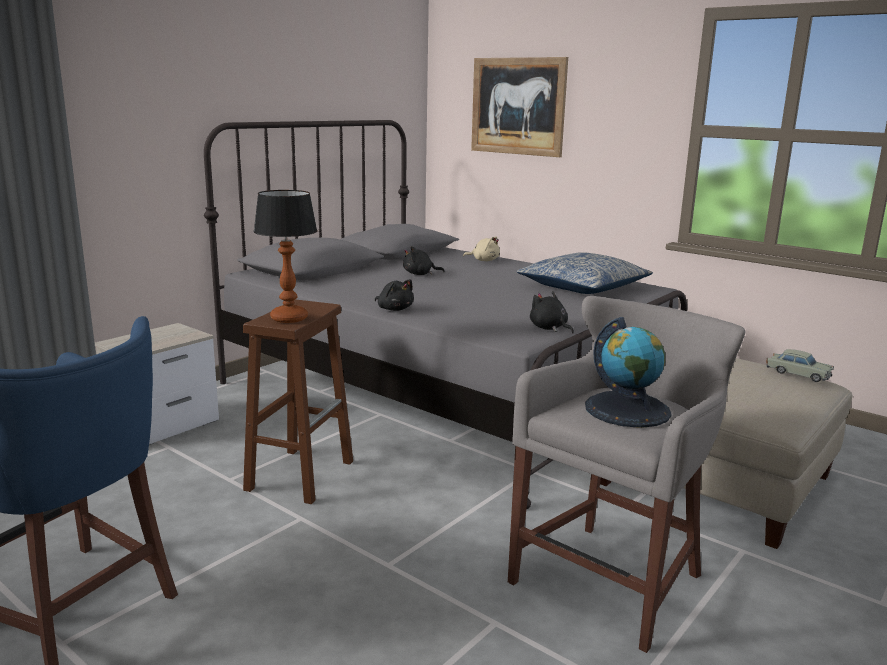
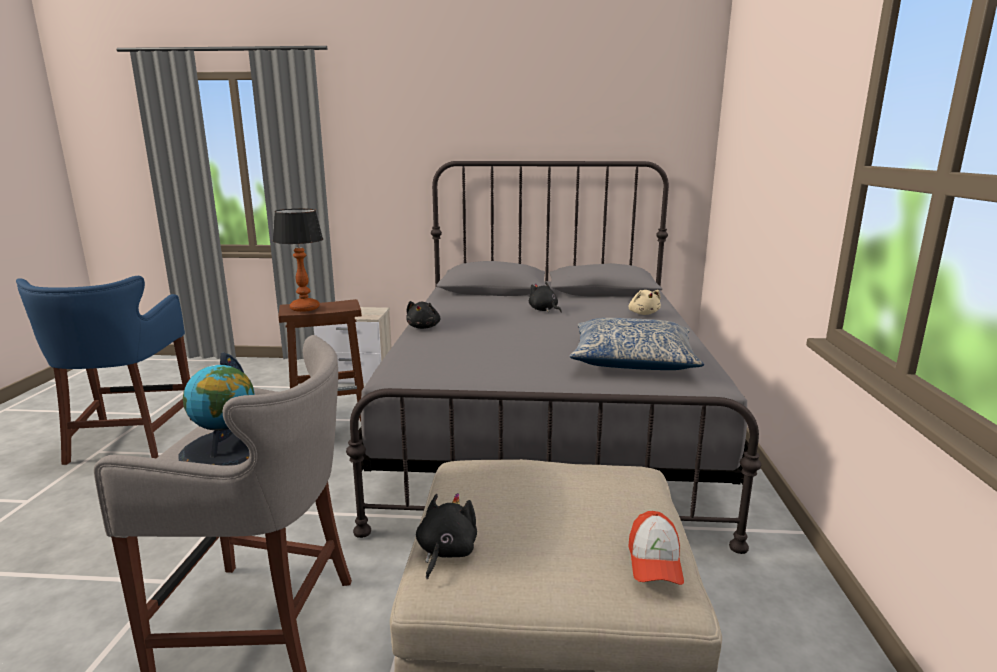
camera: 55 degrees right, 0 degrees up
picture [471,57,568,157] -> none
black plush toy [530,291,574,334] -> black plush toy moved to [416,493,477,579]
beige toy car [766,349,834,382] -> cap [628,511,684,585]

